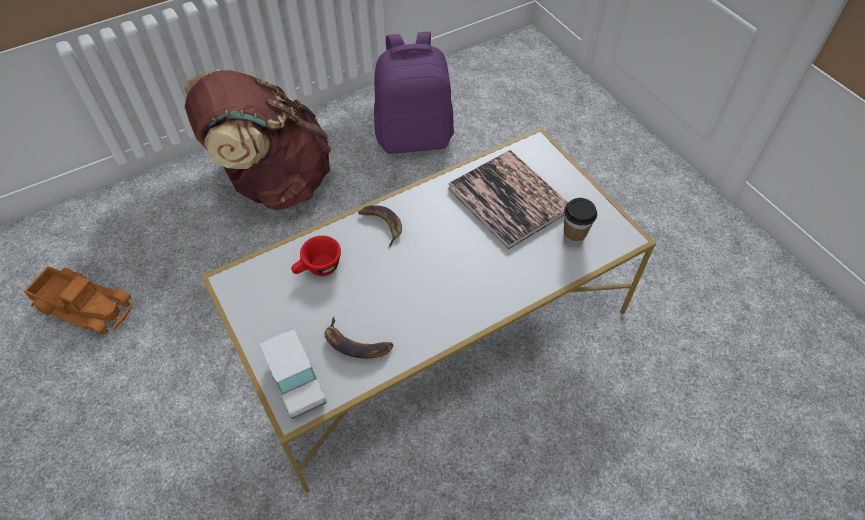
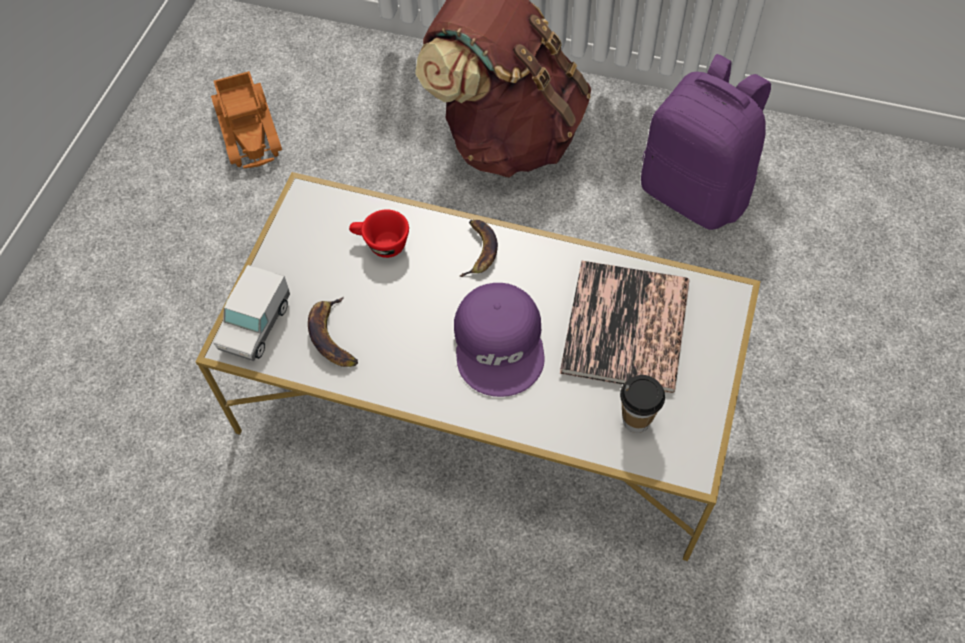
camera: 50 degrees right, 5 degrees up
none -> purple cap [454,283,545,397]

